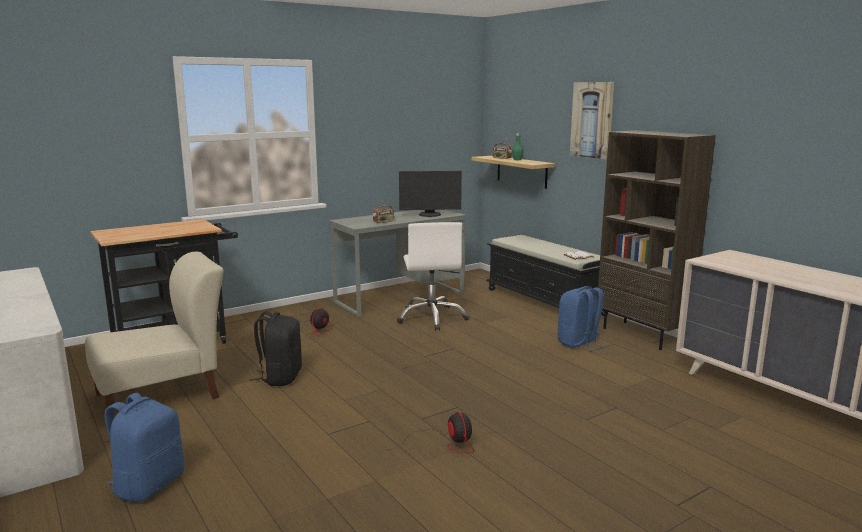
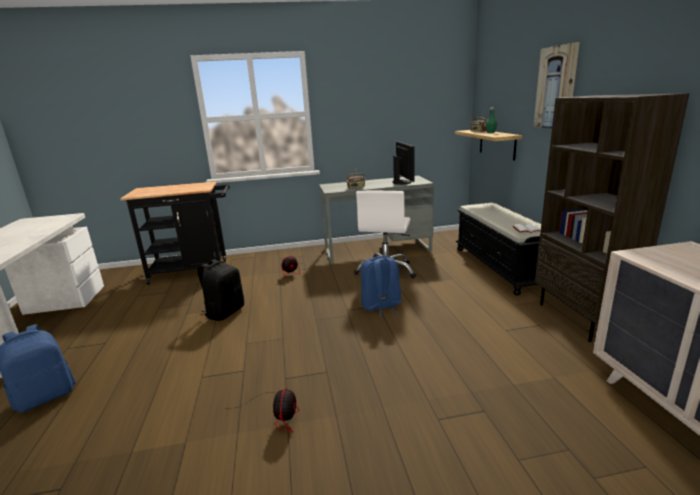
camera: 25 degrees right, 5 degrees up
beige chair [85,252,224,416] -> none
monitor [399,171,462,217] -> monitor turned 120 degrees counterclockwise [393,141,414,185]
blue backpack [558,286,606,351] -> blue backpack moved to [361,255,401,317]

